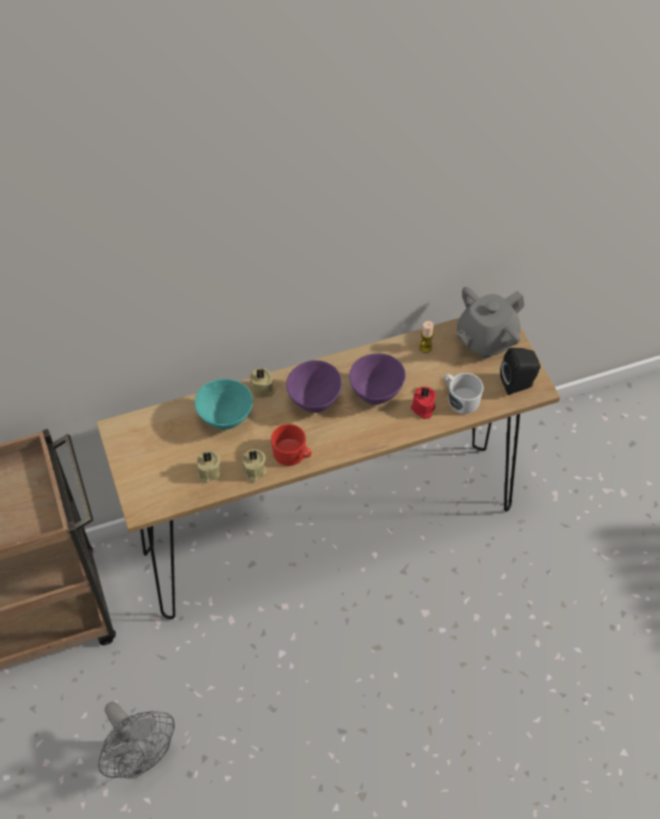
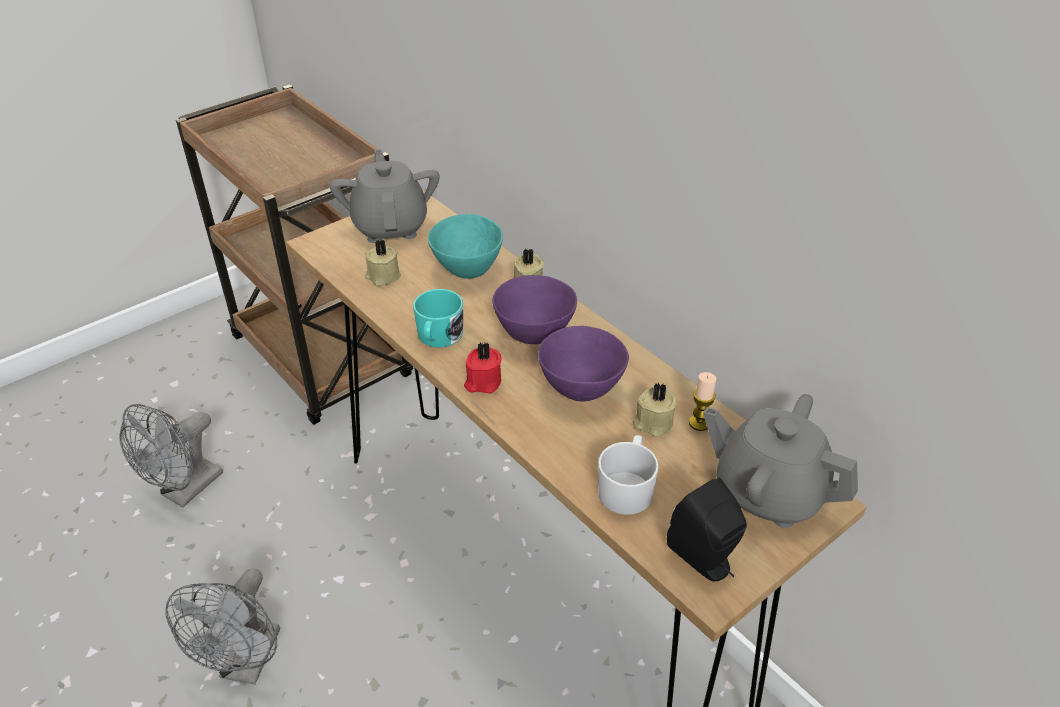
camera: 70 degrees right, 15 degrees down
beige candle [243,449,266,482] -> beige candle moved to [633,383,677,437]
red mug [271,424,312,466] -> turquoise mug [413,289,463,348]
red candle [411,387,436,419] -> red candle moved to [464,342,502,394]
none -> grey fan [165,568,280,685]
none -> grey teapot [330,149,440,243]

